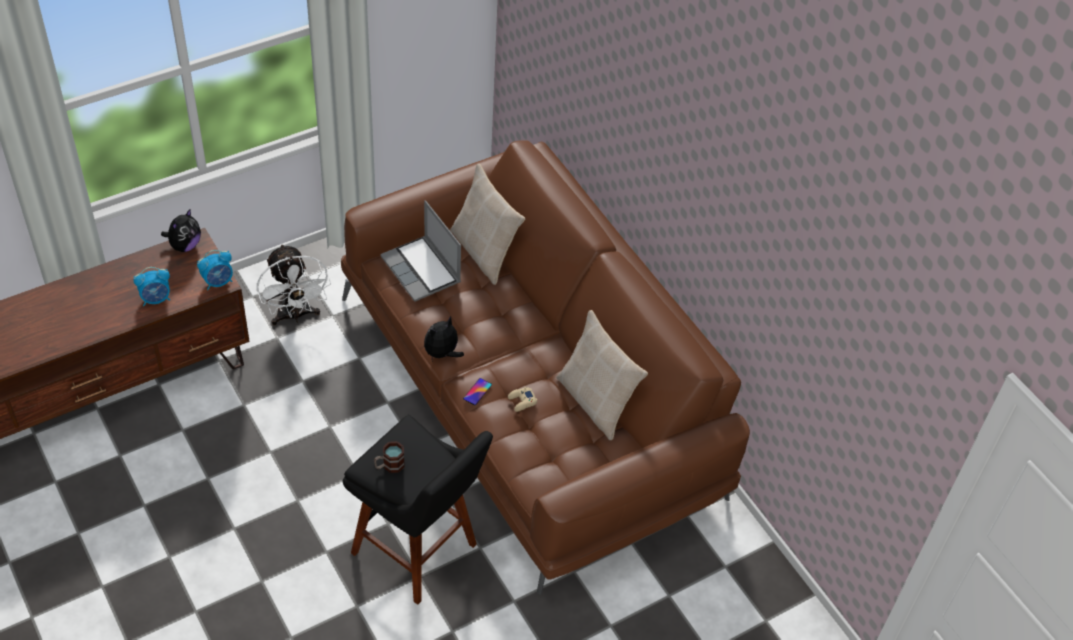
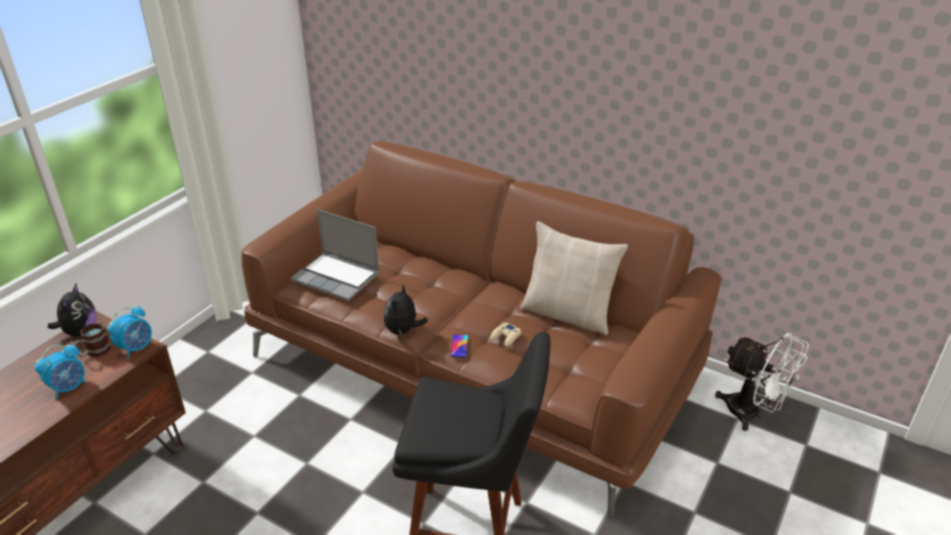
camera: 25 degrees left, 15 degrees down
white fan [257,243,331,325] -> white fan moved to [715,333,809,431]
mug [374,441,405,473] -> mug moved to [74,323,111,357]
beige pillow [450,164,525,285] -> none

